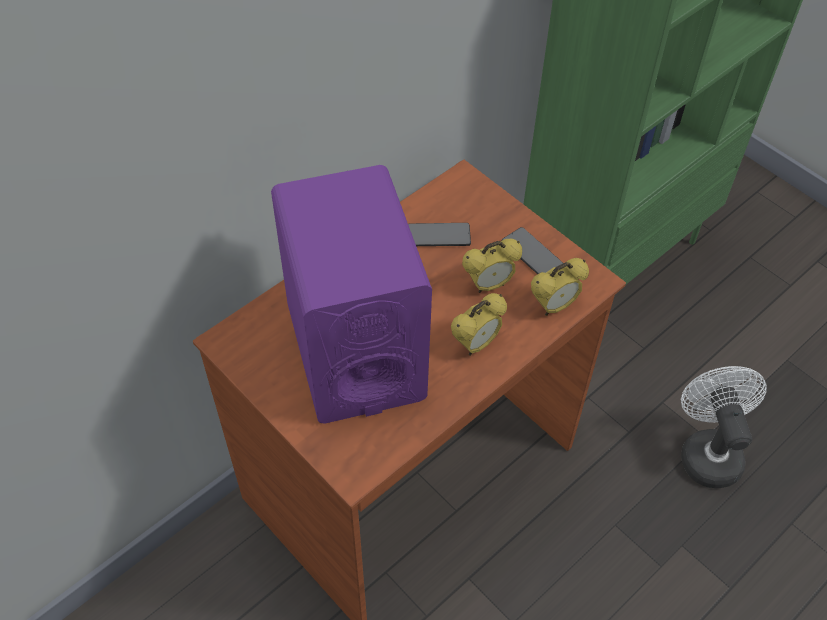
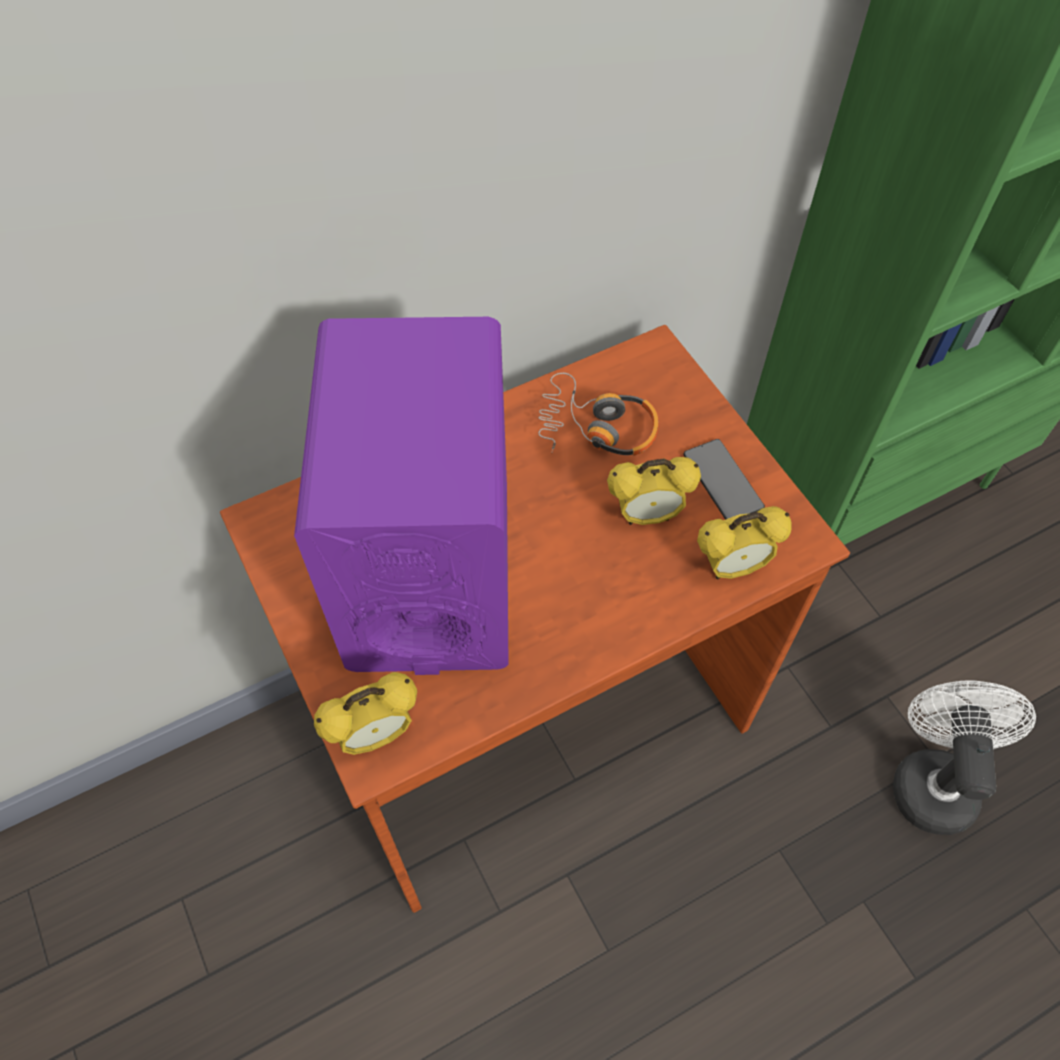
camera: 15 degrees right, 5 degrees up
phone [408,223,471,246] -> headphones [538,373,659,456]
alarm clock [451,293,507,356] -> alarm clock moved to [314,672,417,755]

